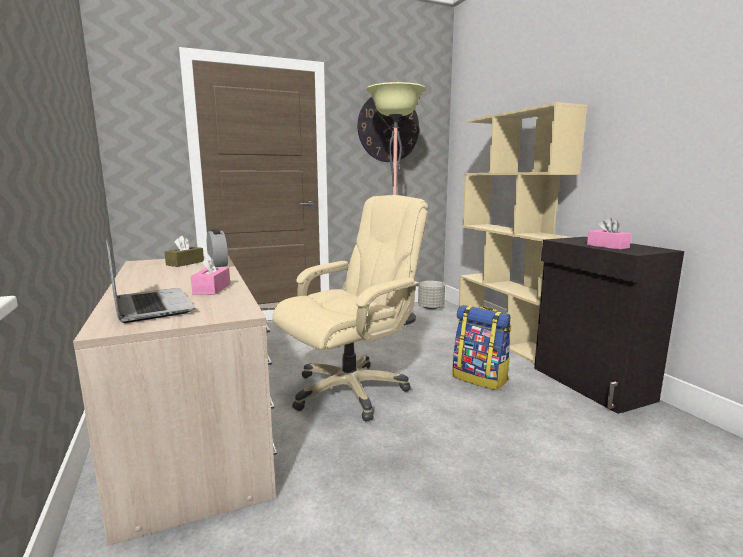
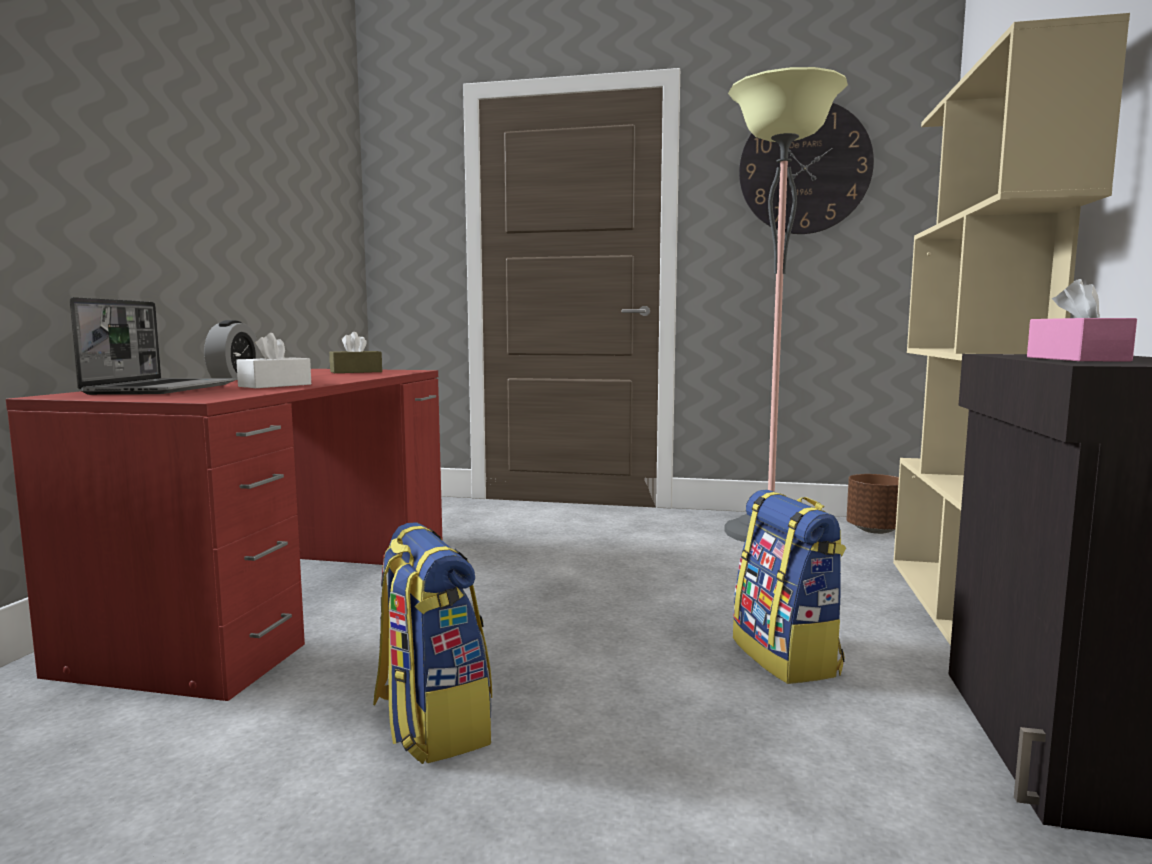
camera: 35 degrees right, 5 degrees down
beige desk [73,256,277,546] -> red desk [6,369,442,701]
pink tissue box [191,254,230,295] -> white tissue box [236,333,311,388]
alarm clock [207,229,228,267] -> alarm clock moved to [204,320,260,380]
beige office chair [273,195,428,421] -> none
grey planter [418,281,445,310] -> brown planter [846,474,899,534]
none -> backpack [373,522,492,764]

